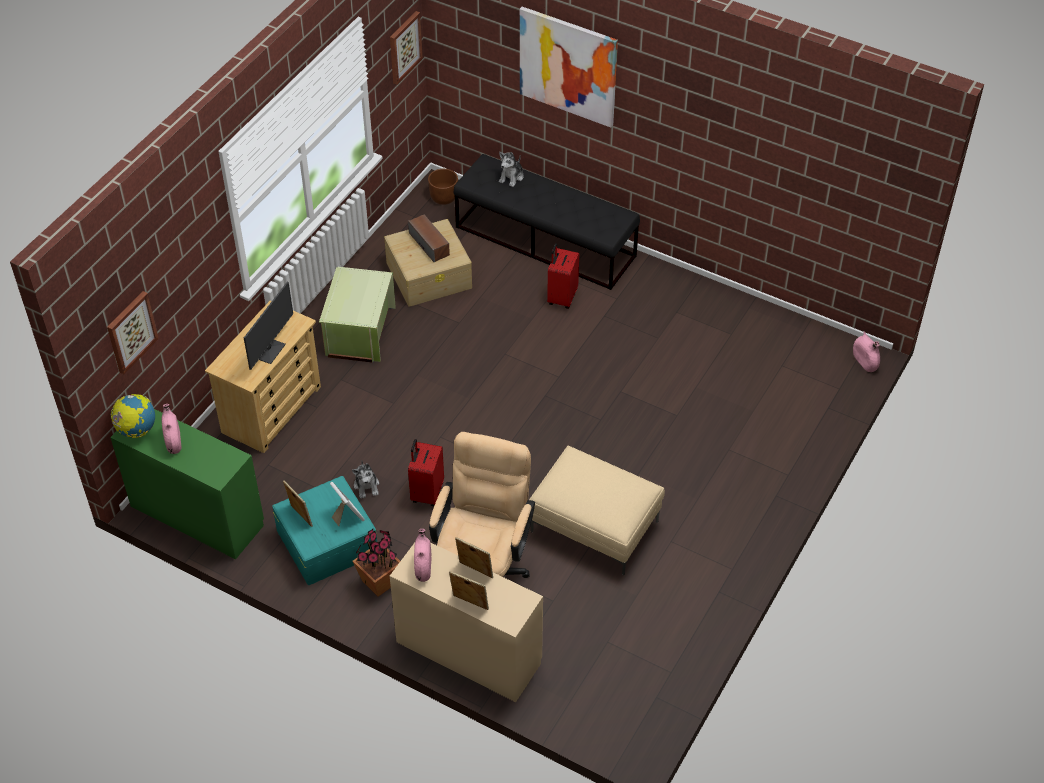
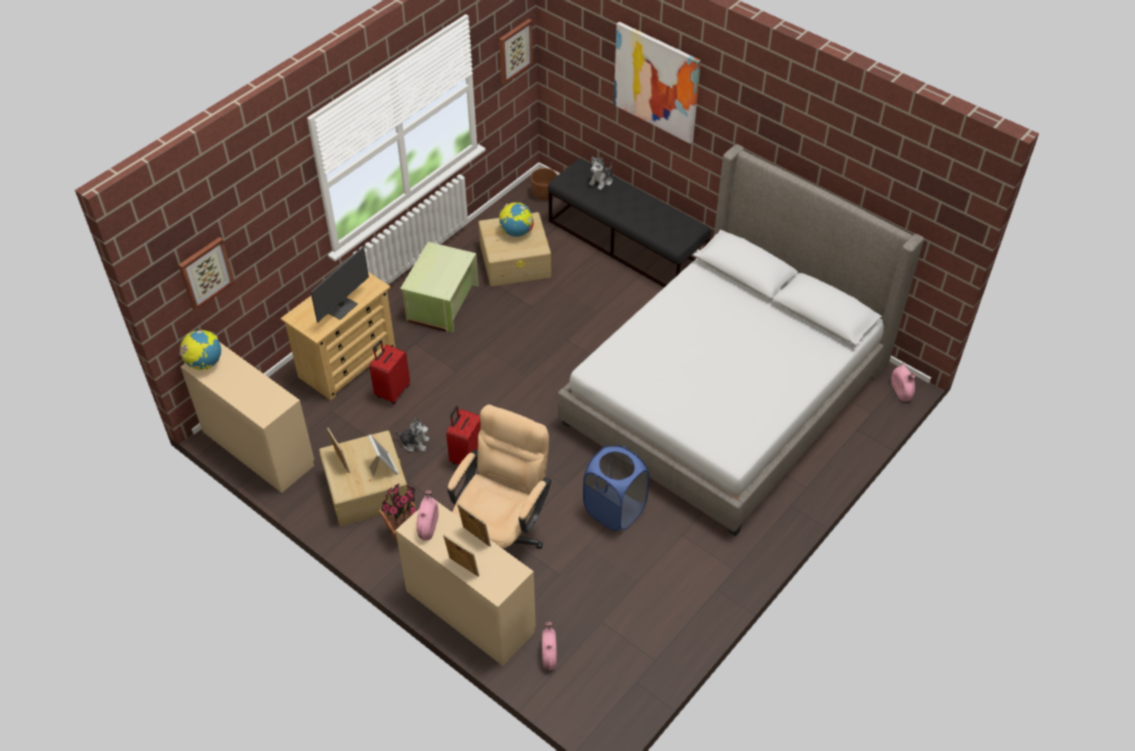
camera: 10 degrees right, 0 degrees up
green desk [110,409,264,559] -> beige desk [181,343,314,493]
pink vase [162,404,181,454] -> pink vase moved to [542,622,557,670]
turquoise storage box [272,476,377,585] -> beige storage box [319,430,407,526]
plush toy [352,461,380,499] -> plush toy turned 75 degrees counterclockwise [394,418,430,452]
speaker [408,214,450,262] -> globe [499,202,534,237]
beige ottoman [529,446,665,575] -> blue laundry basket [583,445,649,531]
red suitcase [547,243,579,309] -> red suitcase moved to [369,340,410,404]
none -> bed [558,144,924,537]

